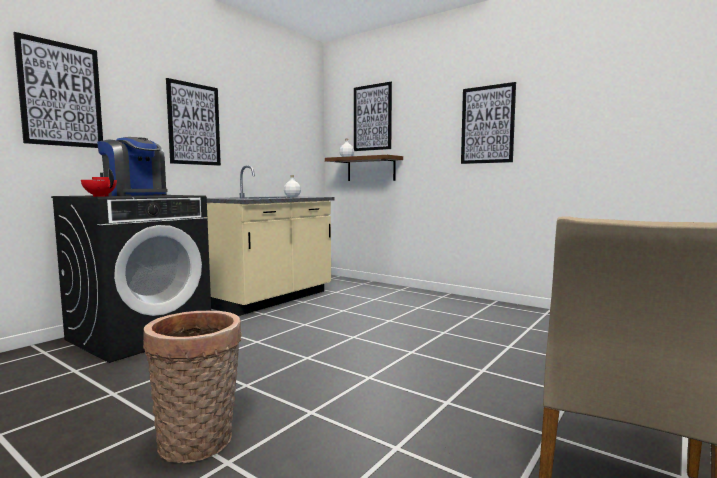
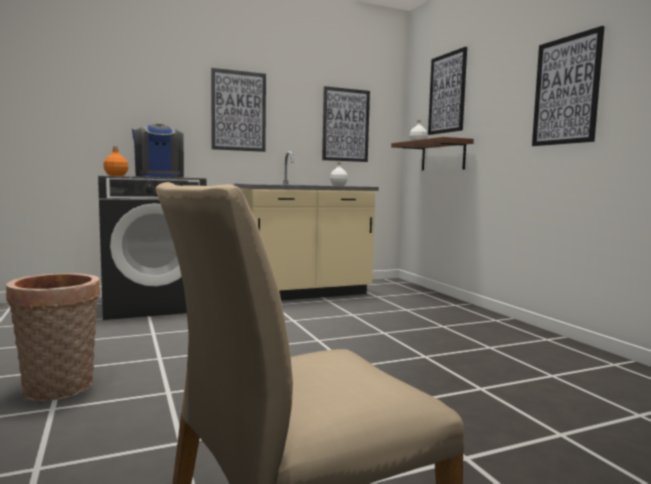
camera: 30 degrees right, 0 degrees up
picture [13,32,103,148] -> picture moved to [322,86,370,162]
red teapot [81,168,117,197] -> orange bottle [103,147,128,176]

